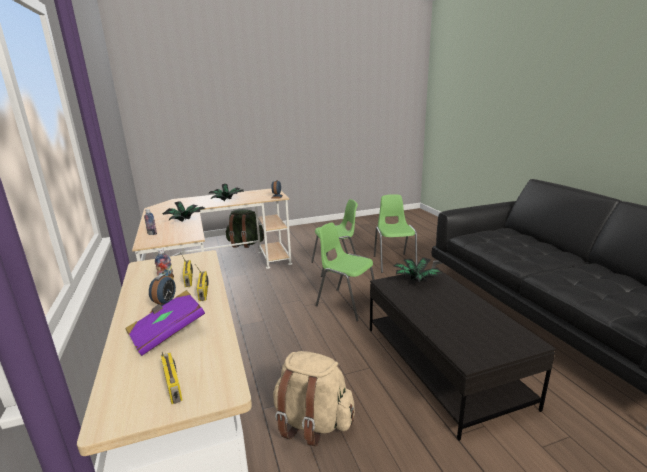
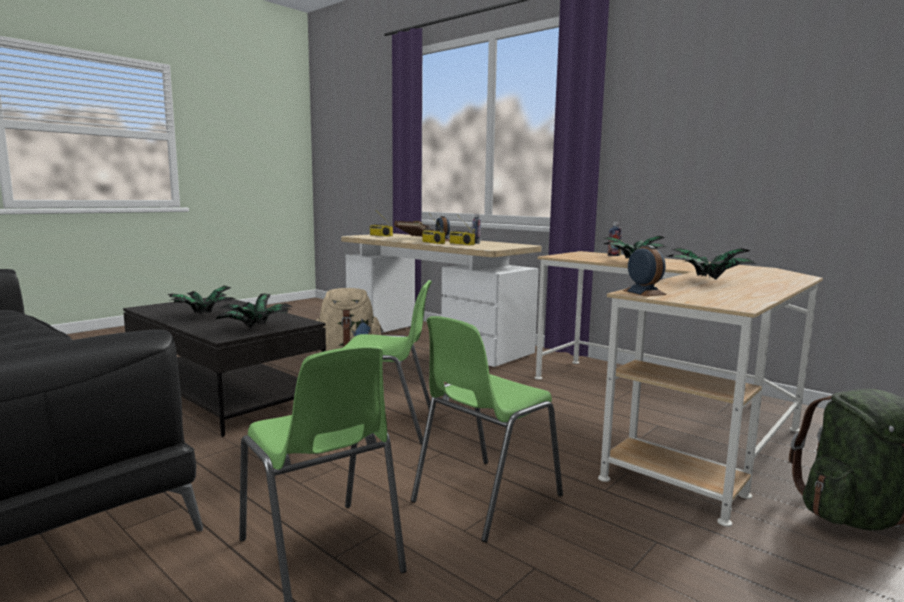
camera: 150 degrees right, 10 degrees down
purple book [126,290,205,356] -> brown book [394,221,434,237]
none -> potted plant [168,286,236,315]

